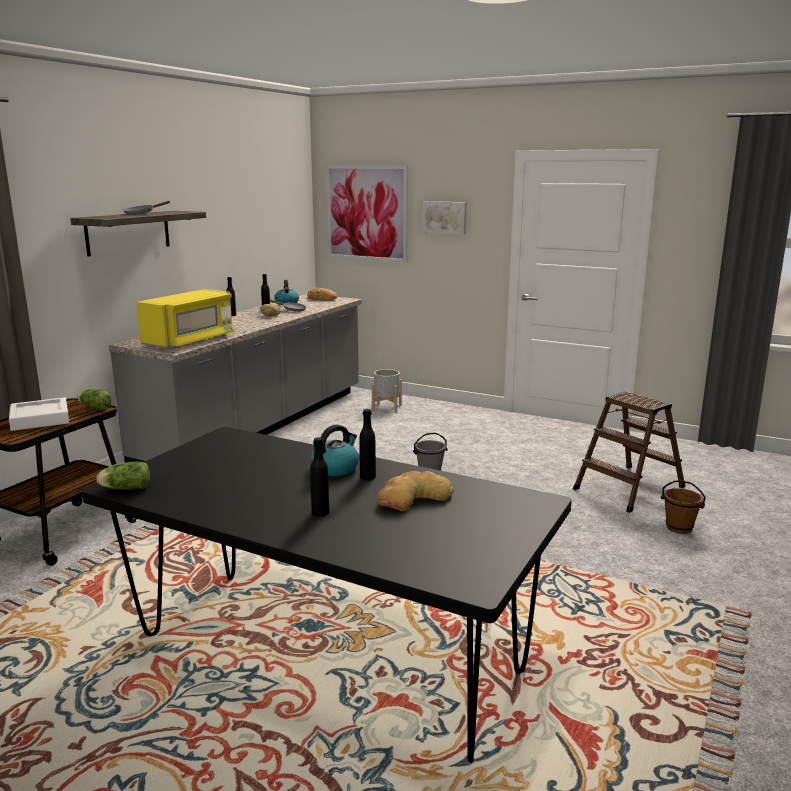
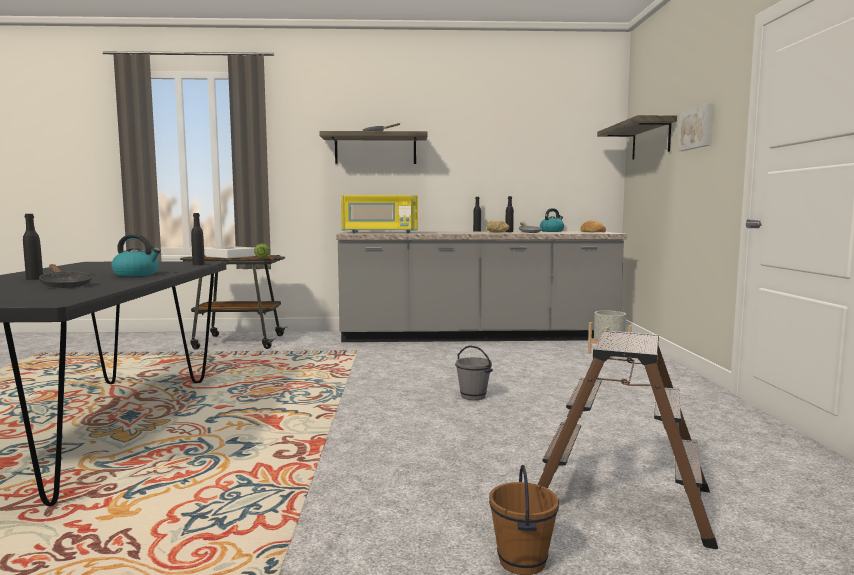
camera: 60 degrees right, 10 degrees down
lettuce [97,461,150,490] -> none
picture [326,165,408,262] -> shelf [597,115,677,160]
black bottle [359,409,376,480] -> black bottle moved to [191,213,205,265]
bread [377,471,454,511] -> black frying pan [39,264,92,288]

